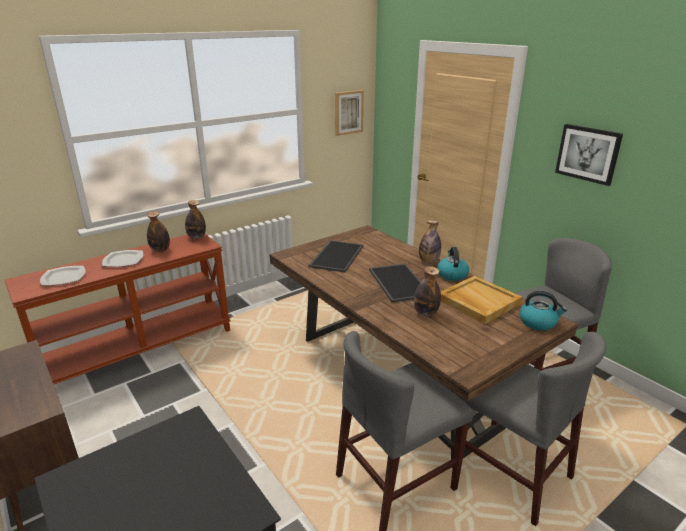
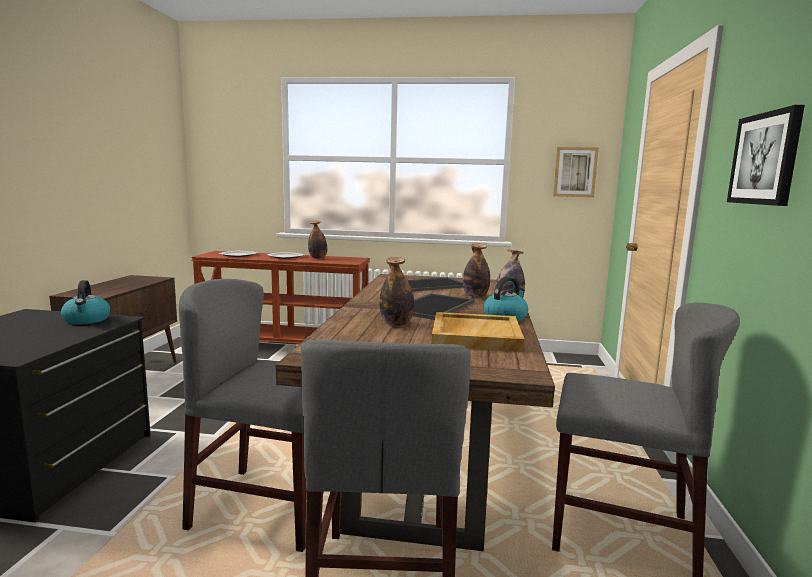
camera: 45 degrees right, 15 degrees down
bottle [185,200,206,239] -> bottle moved to [463,243,490,297]
kettle [520,291,567,331] -> kettle moved to [61,280,110,324]

